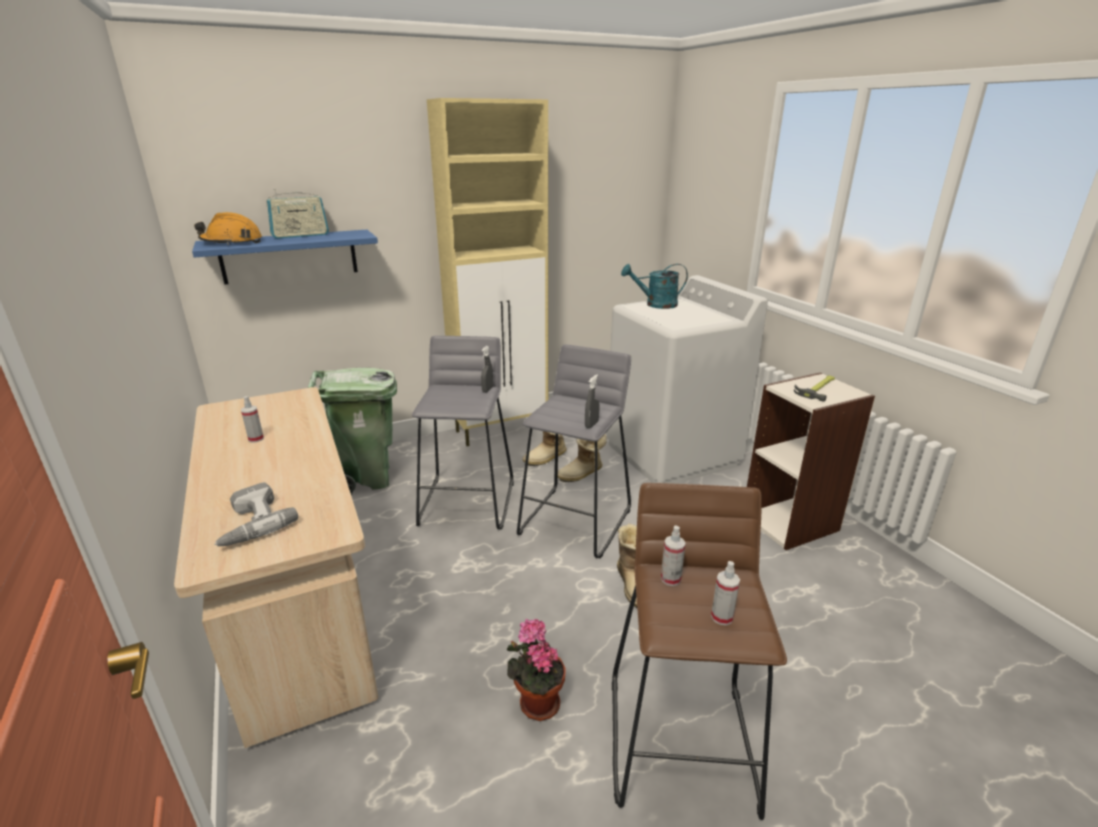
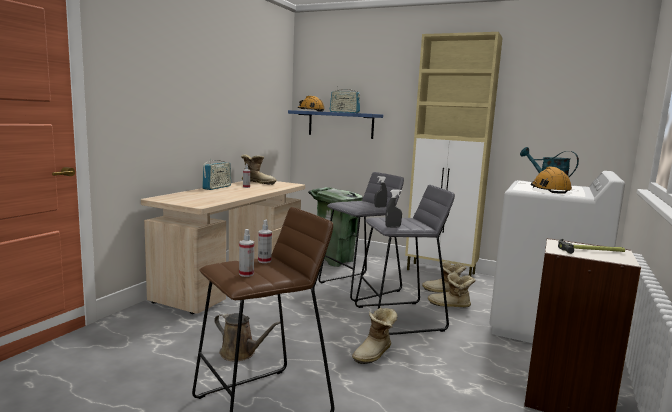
camera: 50 degrees right, 15 degrees down
power drill [214,482,298,546] -> none
potted plant [506,619,566,721] -> brown watering can [214,313,280,361]
none -> radio [202,158,231,190]
none -> boot [241,154,277,185]
none -> orange hard hat [531,167,572,194]

